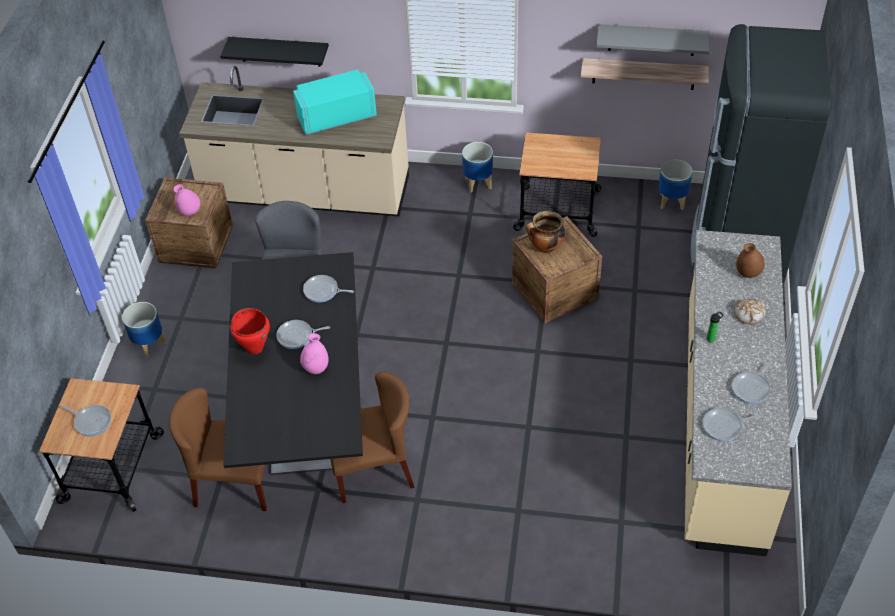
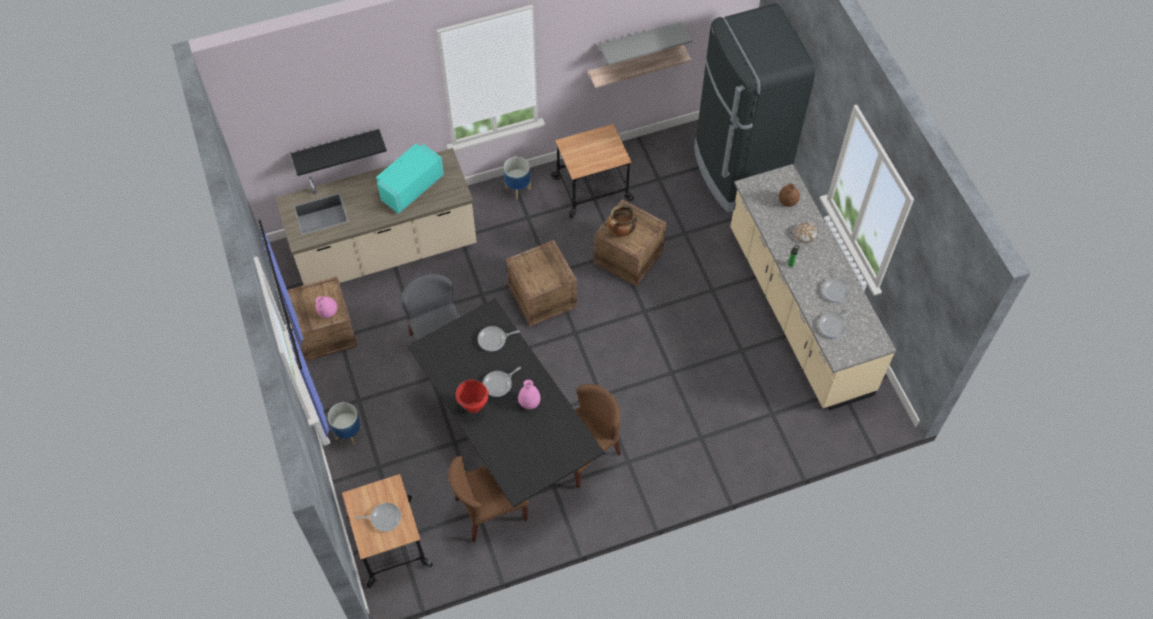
camera: 30 degrees left, 10 degrees up
planter [658,159,693,210] -> none
none -> crate [506,240,577,327]

